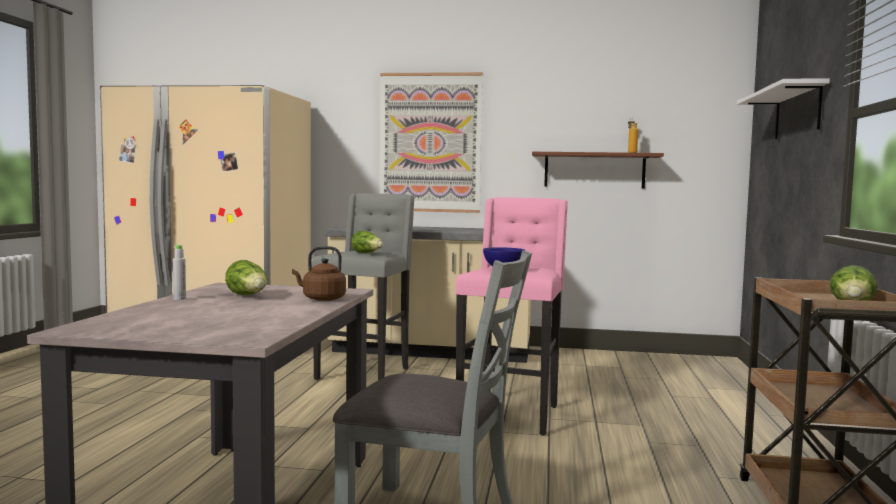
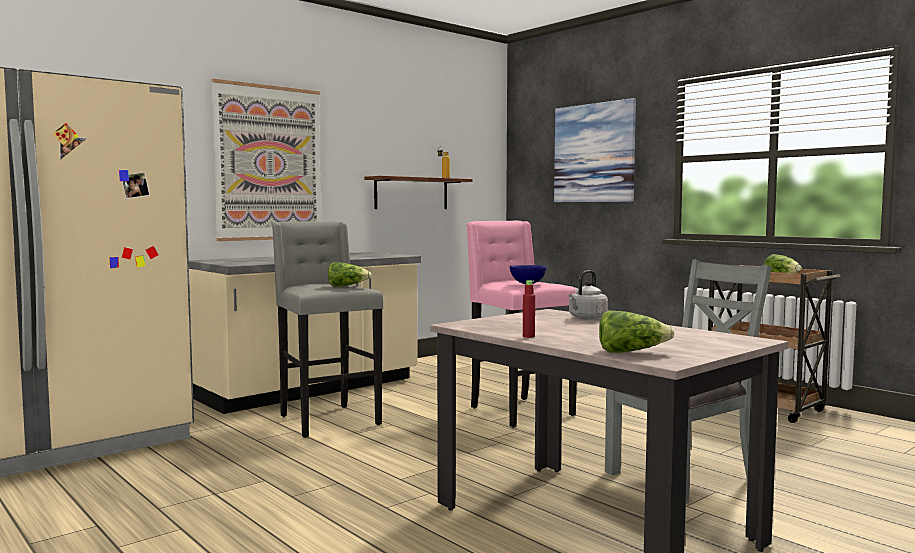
camera: 50 degrees left, 0 degrees up
grey bottle [173,245,186,300] -> red bottle [523,280,535,338]
lettuce [225,260,268,295] -> lettuce moved to [599,310,675,353]
brown kettle [292,246,346,301] -> grey kettle [568,270,608,320]
white shelf [737,79,830,139] -> picture [554,98,636,202]

